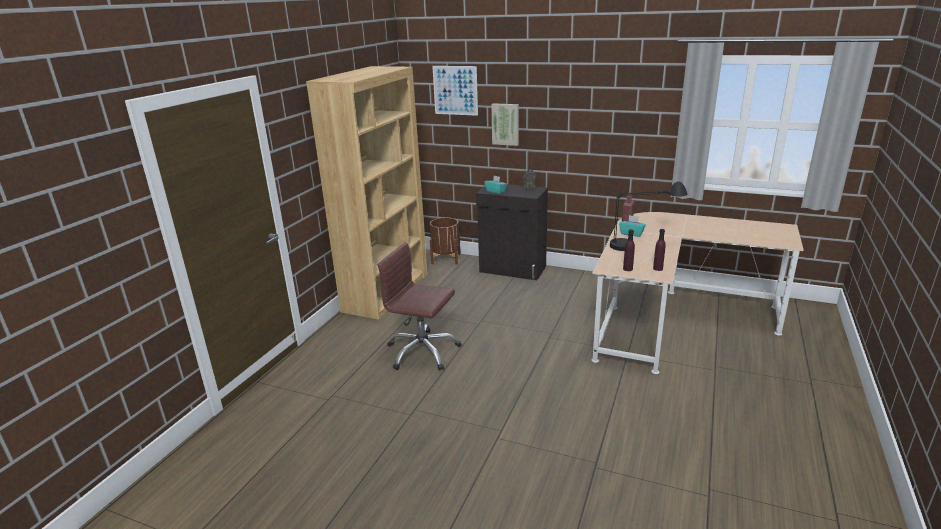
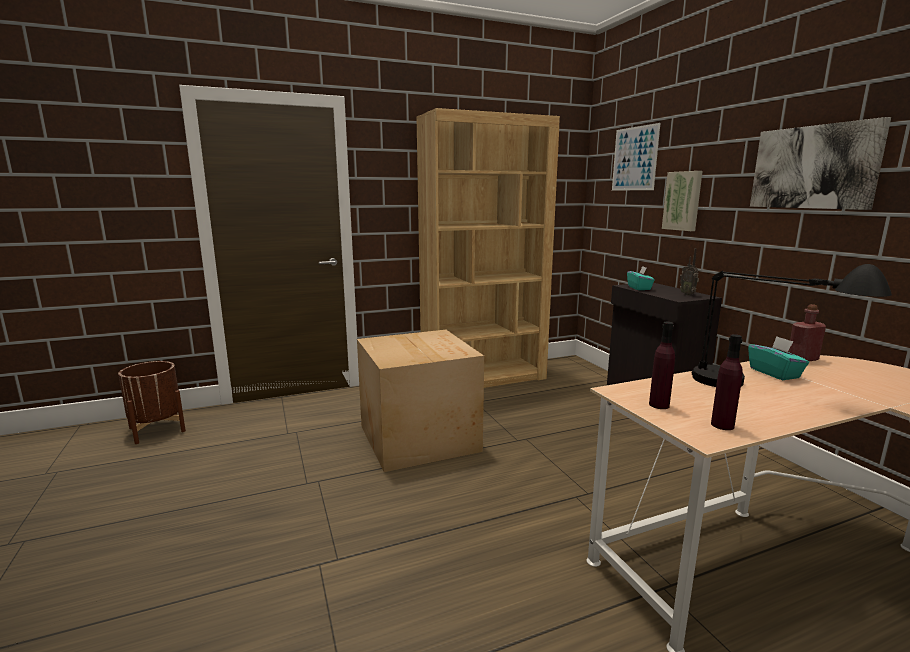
camera: 45 degrees right, 10 degrees down
brown office chair [378,242,462,371] -> cardboard box [357,330,484,472]
brown planter [430,217,460,265] -> brown planter moved to [118,361,186,444]
none -> picture [750,117,891,210]

